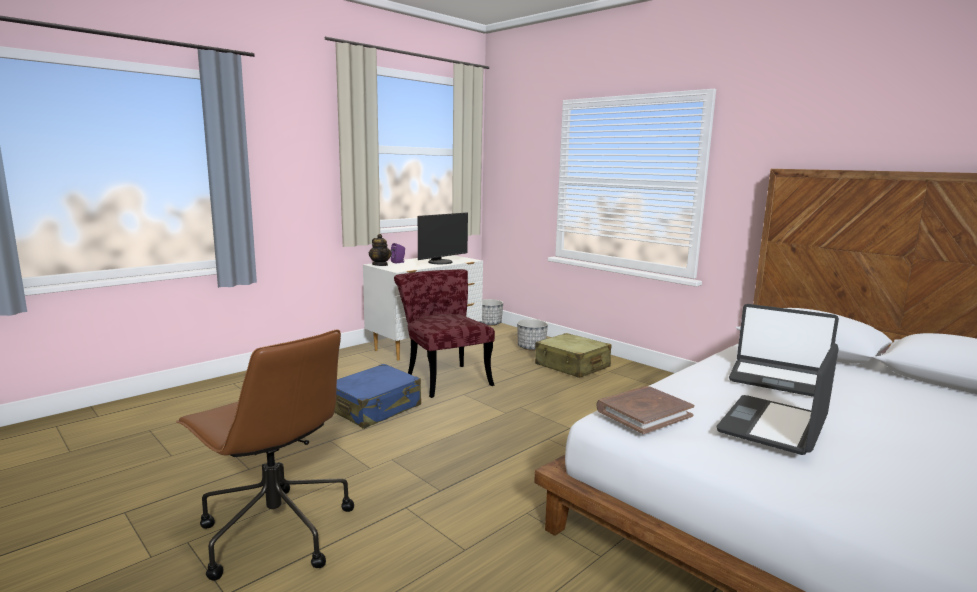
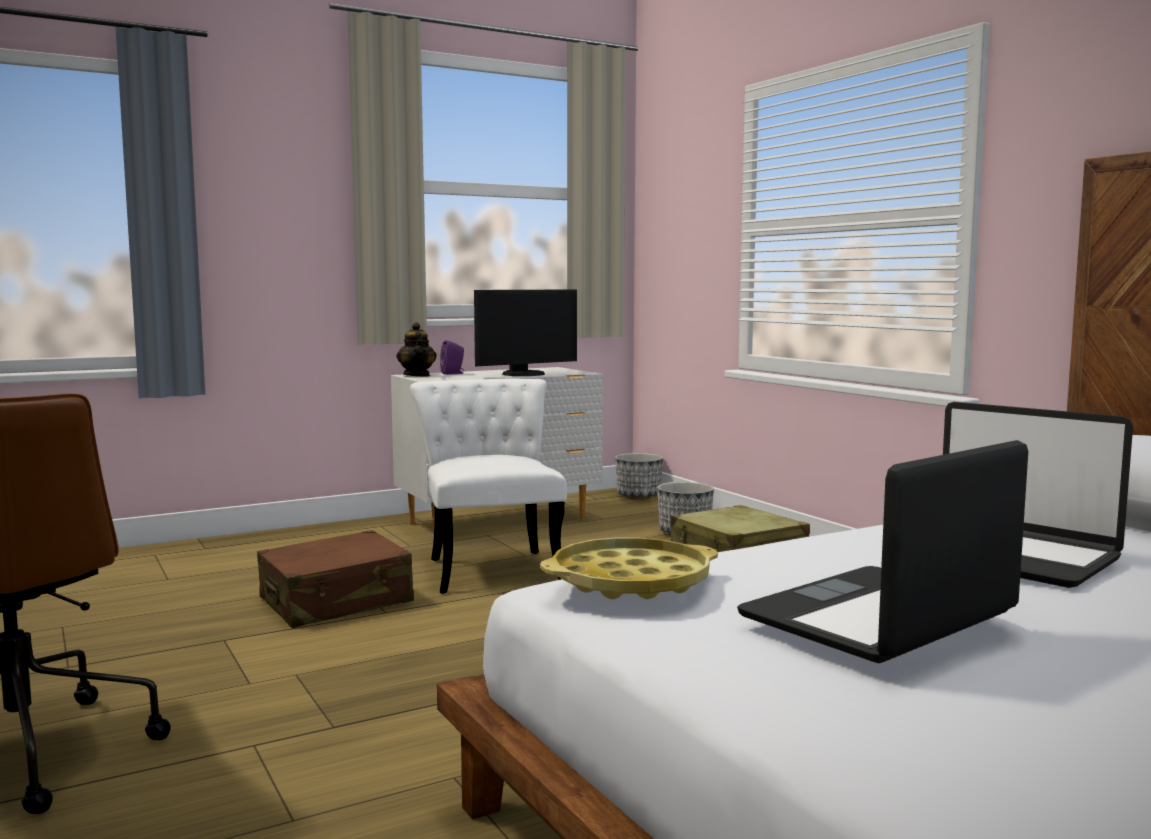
camera: 15 degrees right, 5 degrees down
blue suitcase [334,364,421,429] -> brown suitcase [257,530,414,628]
red chair [394,269,495,398] -> white chair [410,379,567,594]
brown book [596,386,694,434] -> yellow tray [540,538,718,599]

